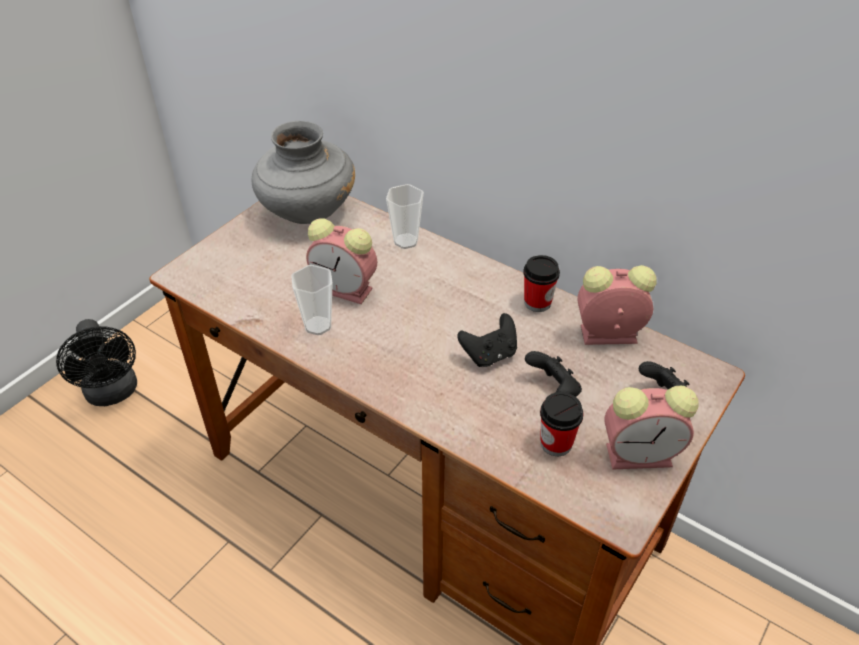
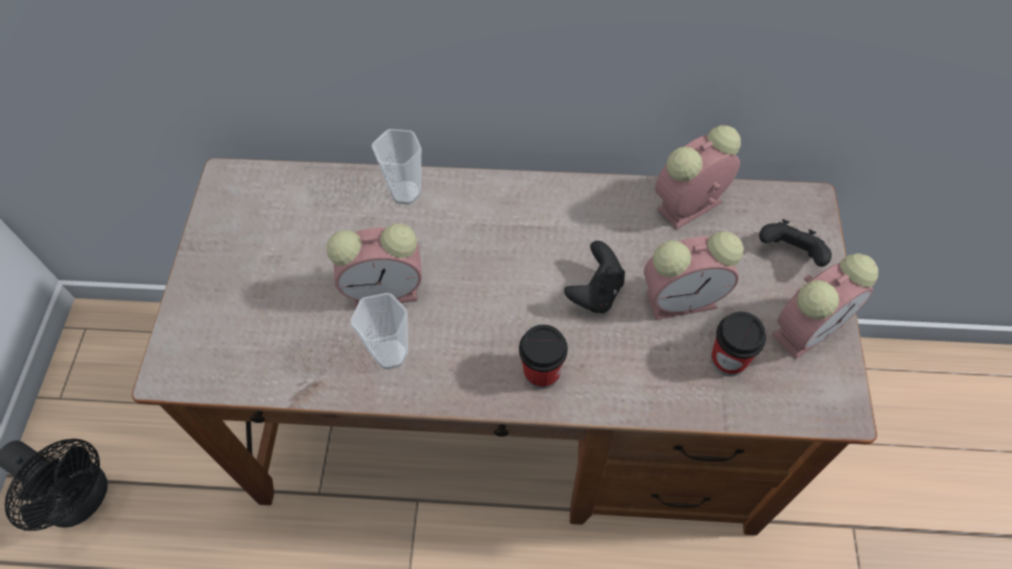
camera: 30 degrees left, 15 degrees up
grey vase [252,121,355,224] -> none
cup [523,255,560,312] -> cup moved to [519,325,568,389]
black game controller [525,351,582,397] -> alarm clock [644,231,743,320]

